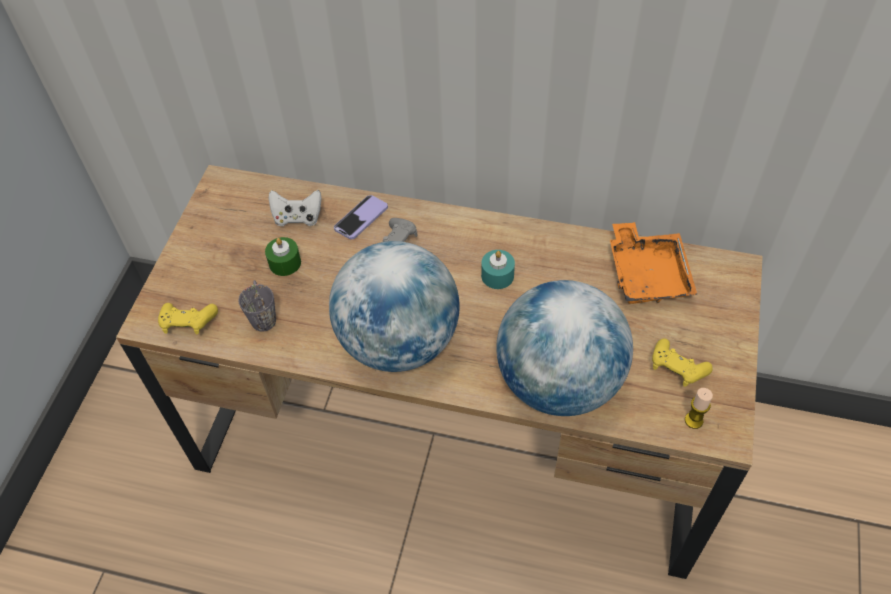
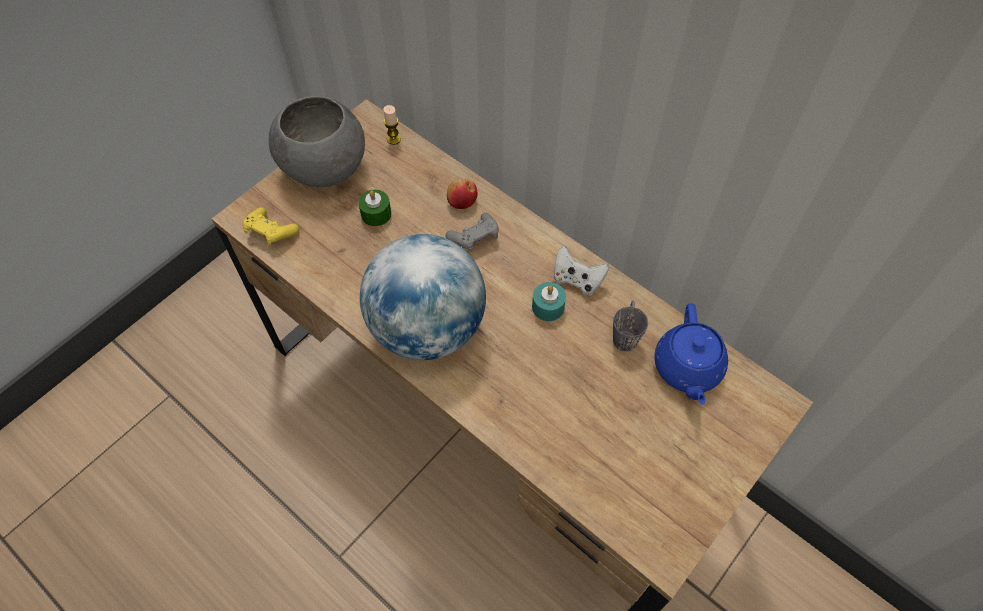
camera: 25 degrees right, 5 degrees up
grey mug [239,280,276,332] -> grey mug moved to [613,301,648,351]
white game controller [269,190,322,226] -> white game controller moved to [554,246,609,295]
phone [334,195,388,239] -> apple [447,178,478,209]
globe [496,280,633,416] -> none
orange tray [610,222,697,304] -> blue teapot [654,303,728,405]
yellow game controller [652,338,713,387] -> none
candle [685,388,713,429] -> candle moved to [383,105,401,145]
none -> grey bowl [269,96,365,187]

